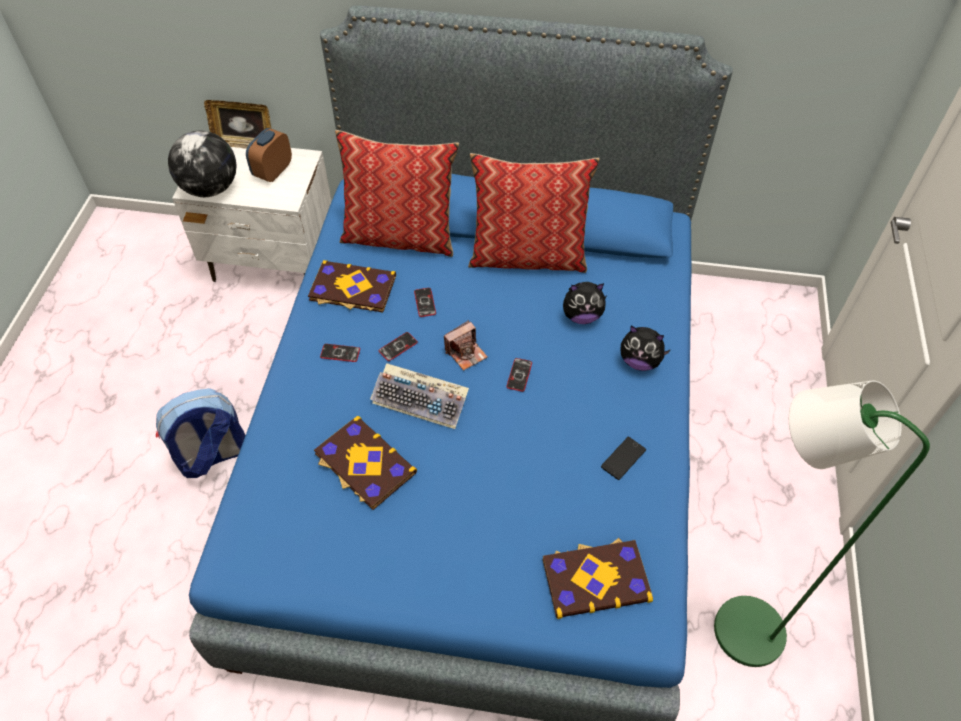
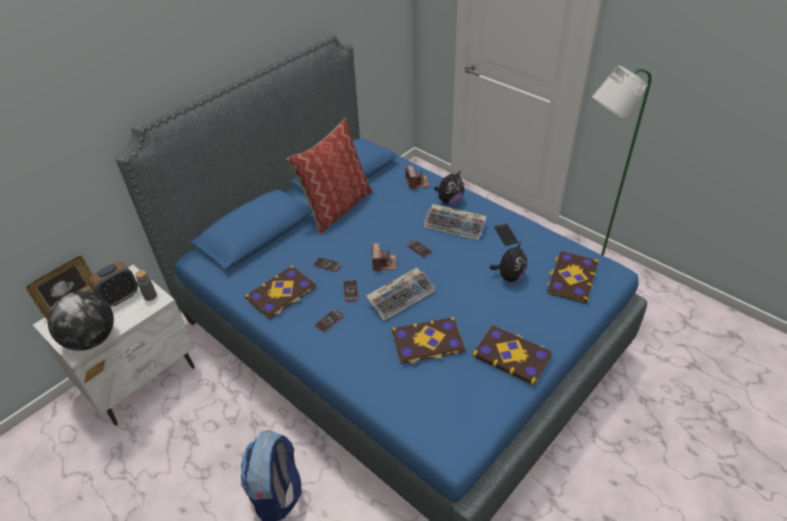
camera: 55 degrees left, 10 degrees down
alarm clock [246,128,292,182] -> alarm clock turned 105 degrees counterclockwise [89,262,138,307]
pillow [335,130,459,257] -> none
plush toy [563,282,606,324] -> plush toy moved to [490,242,527,282]
none -> grey bottle [135,270,157,301]
none -> camera [405,165,429,190]
none -> keyboard [423,204,487,240]
none -> book [472,325,552,386]

